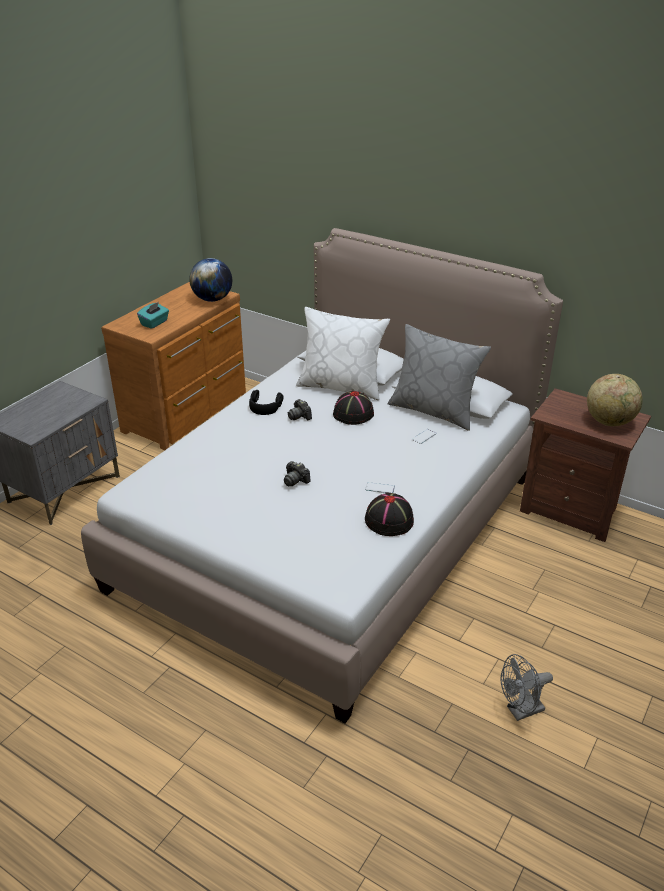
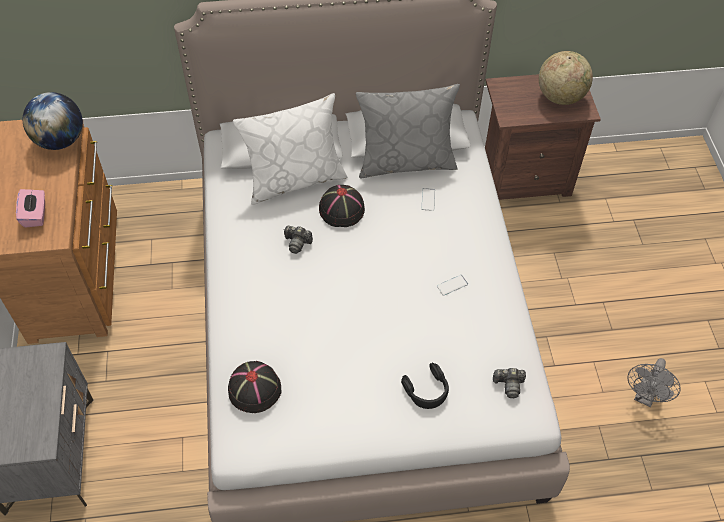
camera: 40 degrees left, 20 degrees up
turquoise tissue box [137,302,169,329] -> pink tissue box [16,189,45,228]
black headphones [249,390,283,415] -> black headphones moved to [401,363,449,409]
camera [284,461,311,486] -> camera moved to [493,368,526,398]
black hat [365,493,414,536] -> black hat moved to [228,361,281,413]

